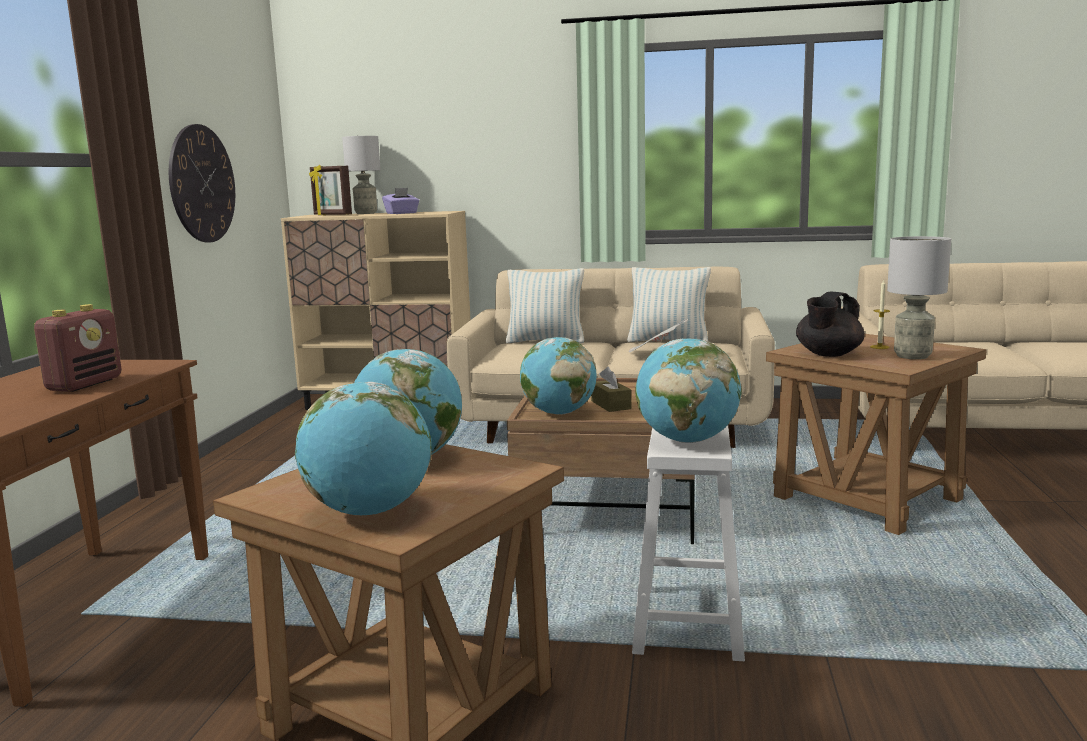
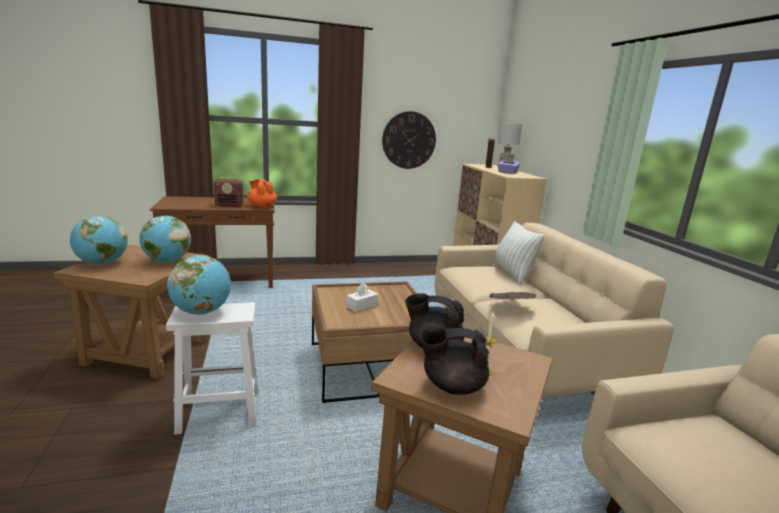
camera: 65 degrees right, 5 degrees up
globe [520,337,597,415] -> none
brown tissue box [591,367,631,412] -> white tissue box [346,283,379,312]
pillow [627,267,711,342] -> none
grey table lamp [887,236,951,359] -> black teapot [420,327,489,395]
none -> orange teapot [247,179,277,208]

